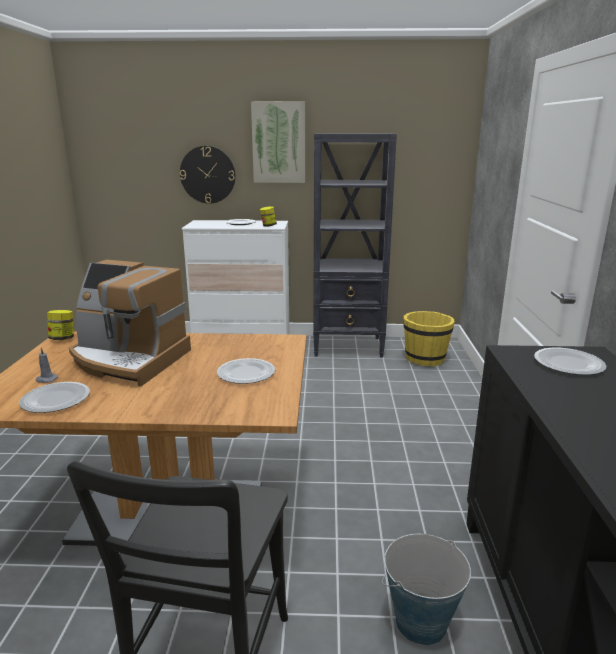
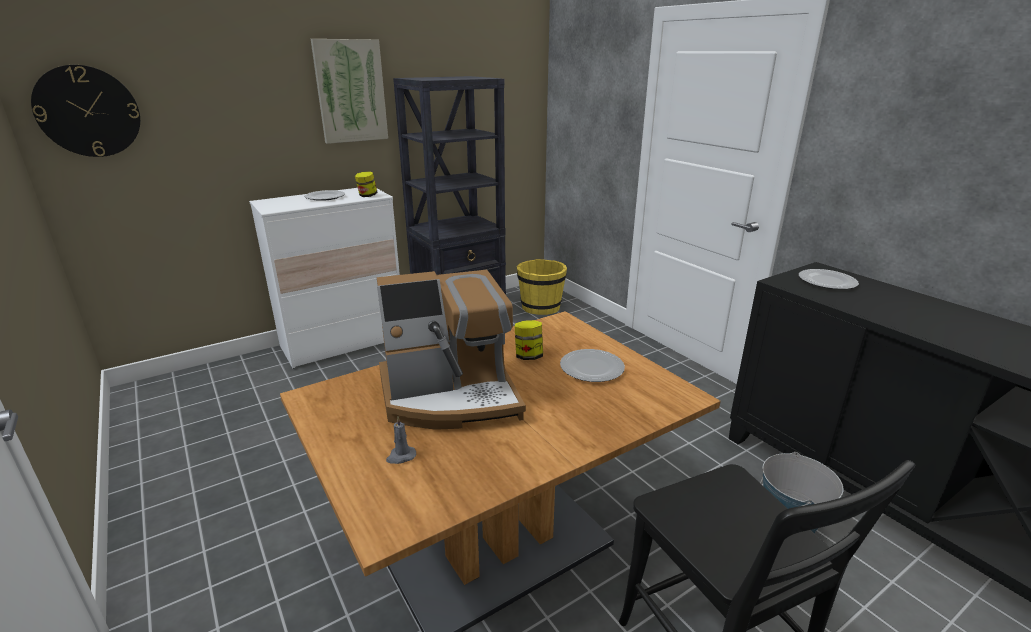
camera: 35 degrees left, 5 degrees up
plate [19,382,90,413] -> none
jar [47,310,74,340] -> jar moved to [514,320,543,360]
wall clock [180,146,236,204] -> wall clock moved to [31,65,140,157]

